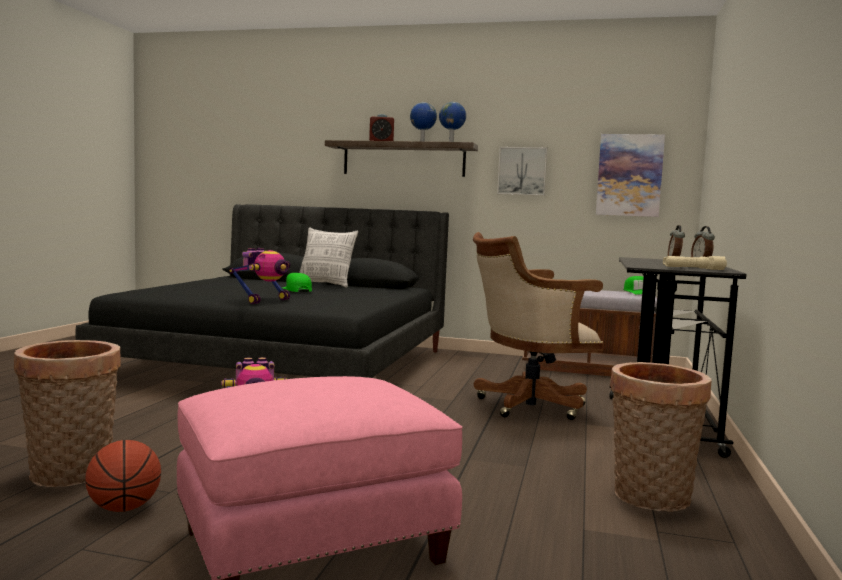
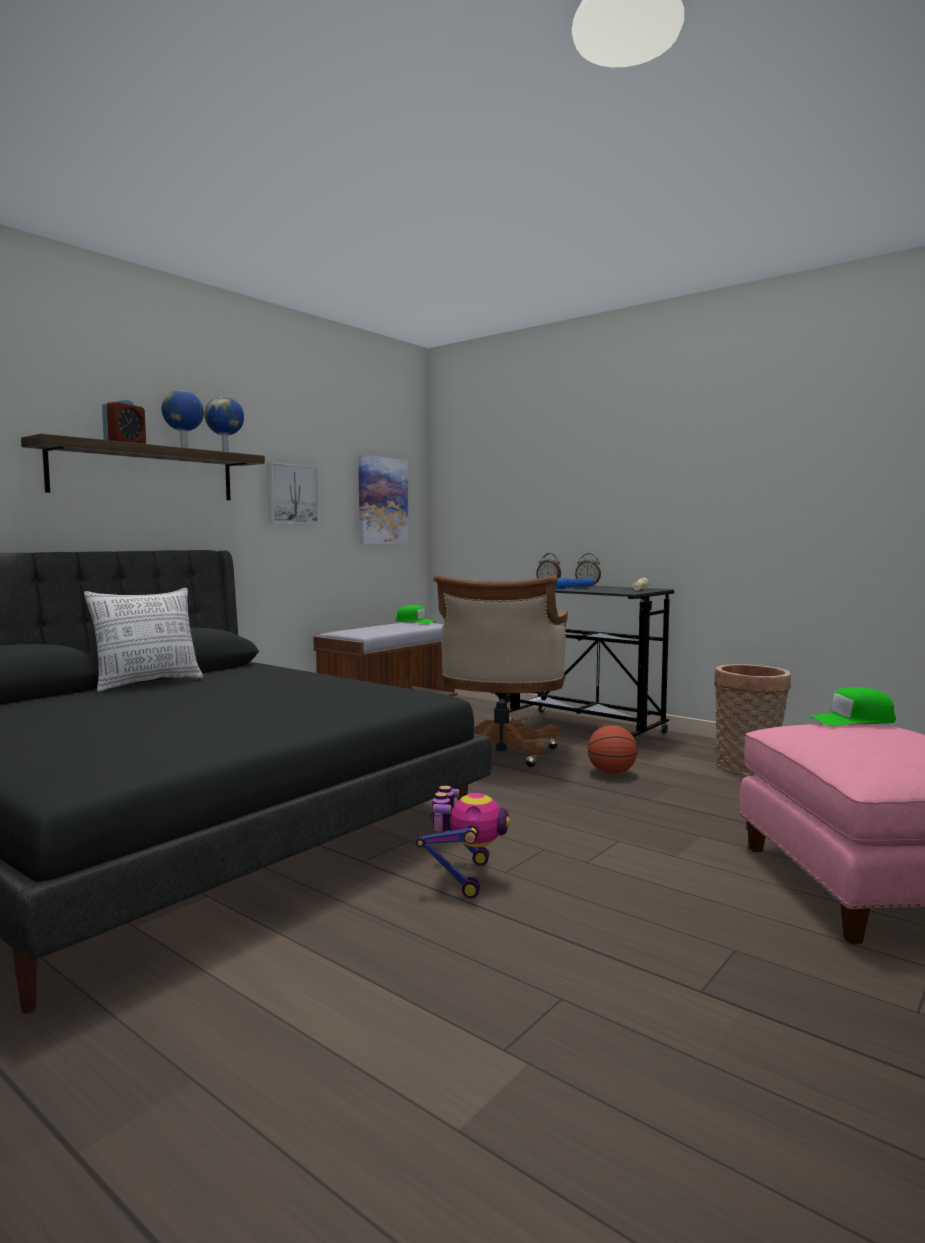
camera: 65 degrees left, 0 degrees up
basket [14,340,121,487] -> none
basketball [85,440,161,512] -> basketball moved to [587,725,638,775]
toy robot [229,248,290,304] -> none
green cap [282,273,312,292] -> green cap moved to [809,687,896,726]
none -> blue flashlight [555,578,595,589]

